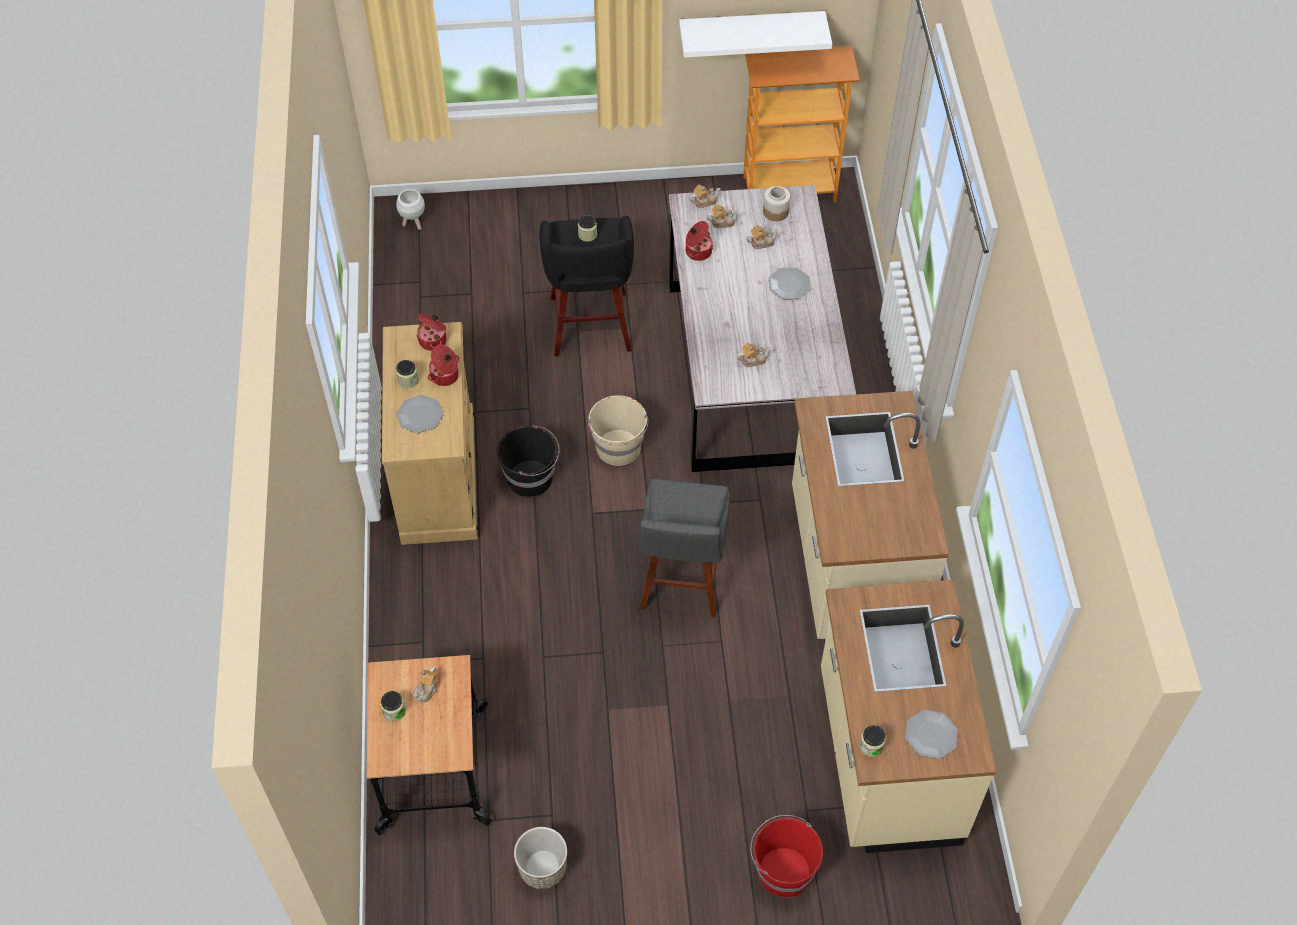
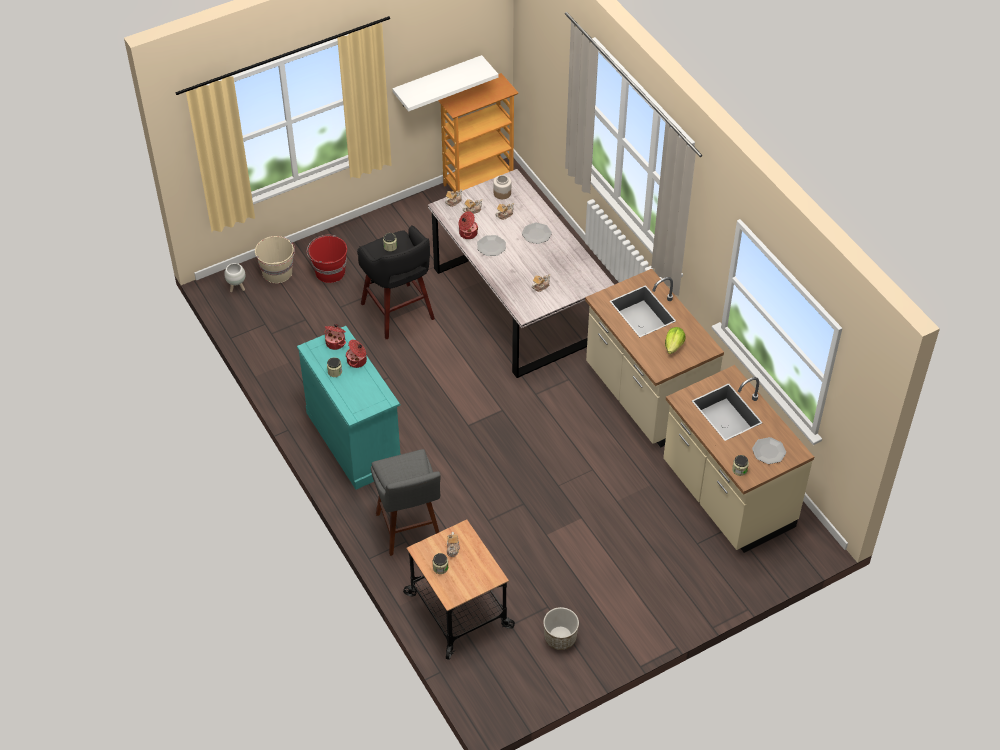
camera: 25 degrees left, 5 degrees down
beige dresser [382,322,478,545] -> turquoise dresser [297,326,401,490]
plate [396,395,444,433] -> plate moved to [477,235,506,256]
black bucket [497,425,560,497] -> none
beige bucket [588,395,648,466] -> beige bucket moved to [255,236,295,283]
grey stool [640,479,730,617] -> grey stool moved to [371,449,441,556]
red bucket [750,815,823,897] -> red bucket moved to [307,235,347,283]
none -> lettuce [665,327,686,354]

